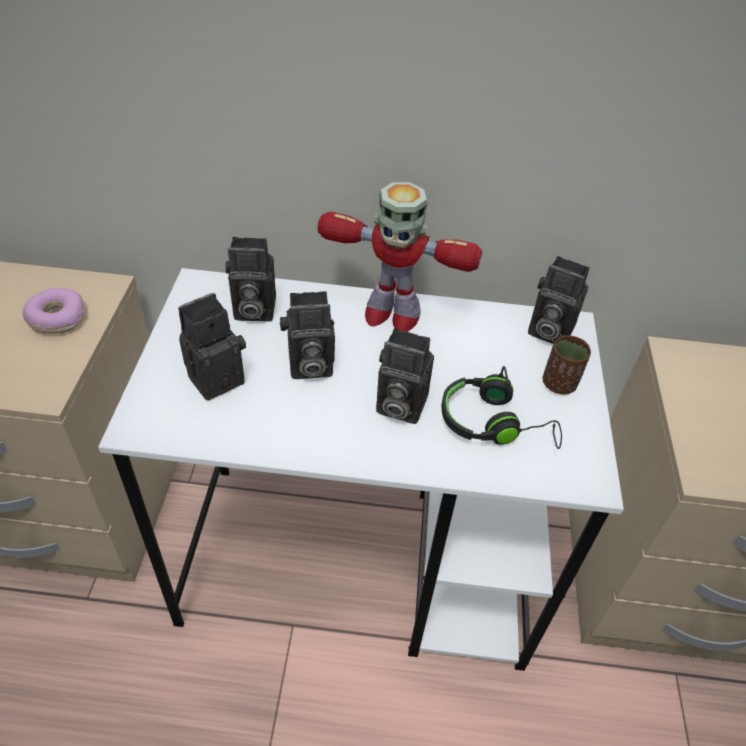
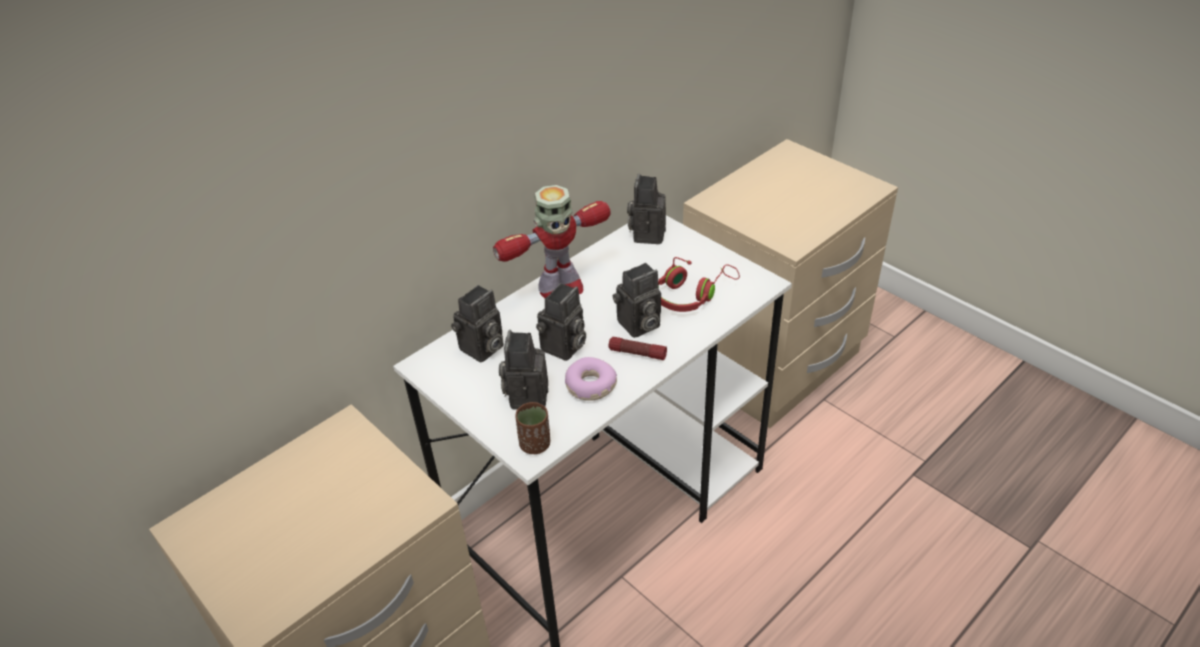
camera: 45 degrees left, 5 degrees down
donut [23,288,84,333] -> donut moved to [565,357,617,401]
black headphones [441,366,562,449] -> red headphones [658,257,740,312]
camera [528,256,590,344] -> camera turned 120 degrees clockwise [627,174,666,244]
brown cup [543,335,591,395] -> brown cup moved to [515,402,550,454]
none -> flashlight [609,337,667,360]

